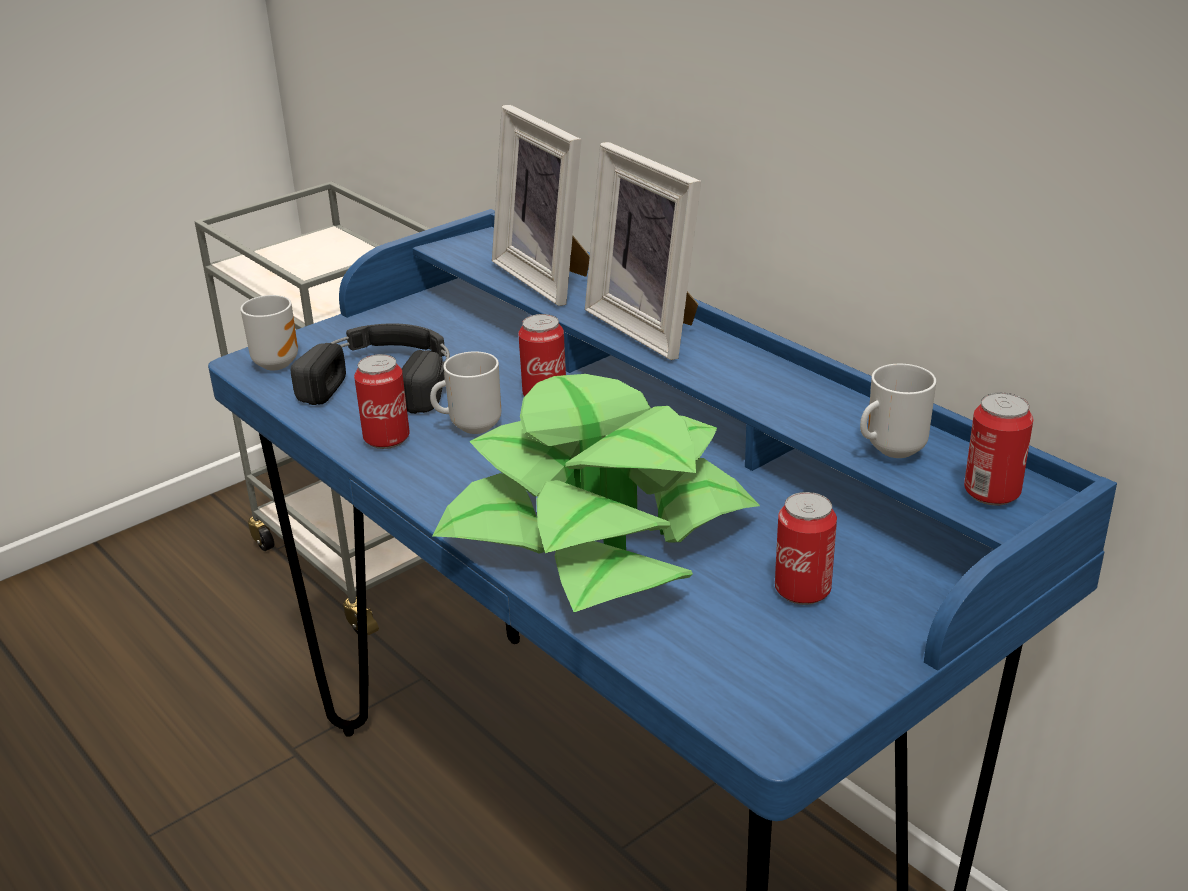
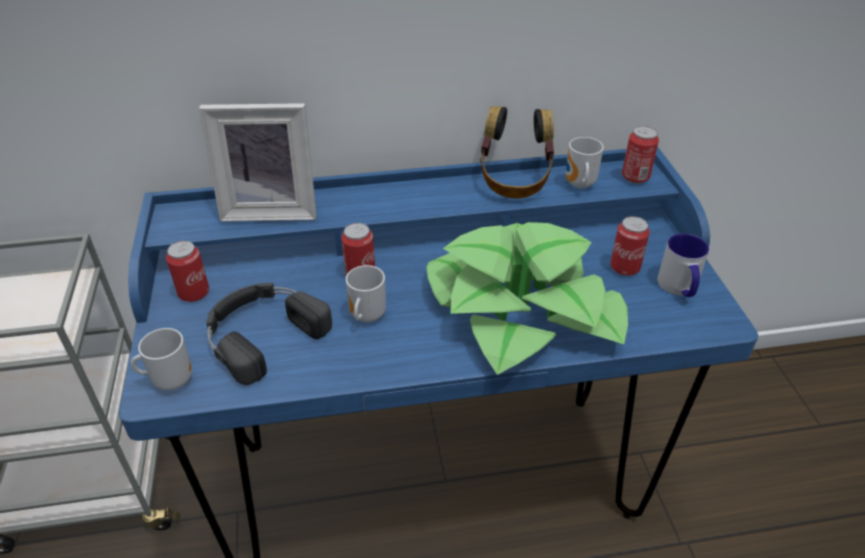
camera: 60 degrees left, 10 degrees up
can [354,354,410,449] -> can moved to [166,241,209,302]
picture frame [585,142,701,360] -> none
none -> headphones [480,106,554,199]
none -> mug [657,233,709,297]

